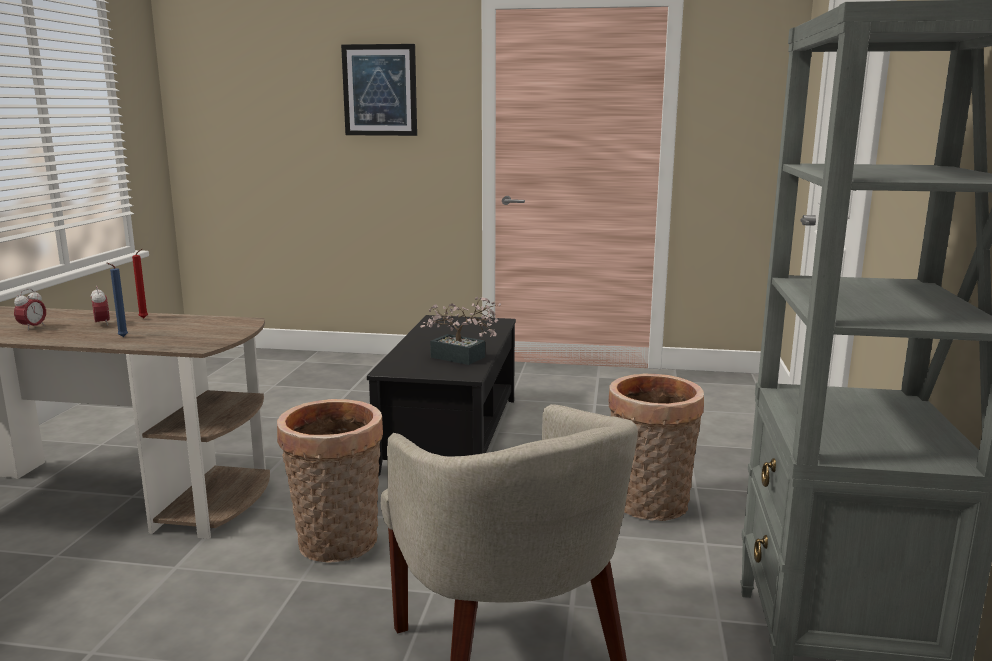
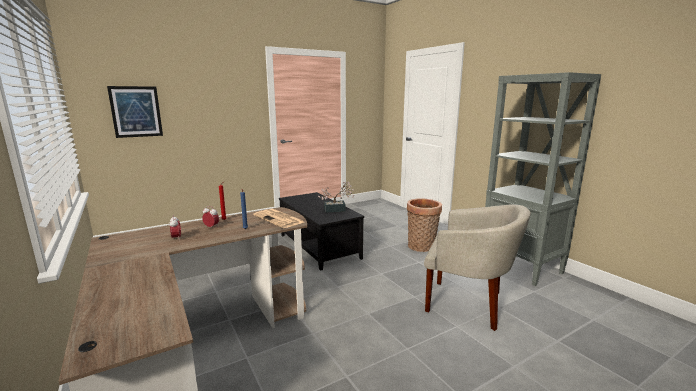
camera: 40 degrees left, 0 degrees up
basket [277,399,383,562] -> none
picture [341,44,417,136] -> picture moved to [107,86,163,138]
none -> newspaper [254,209,304,228]

